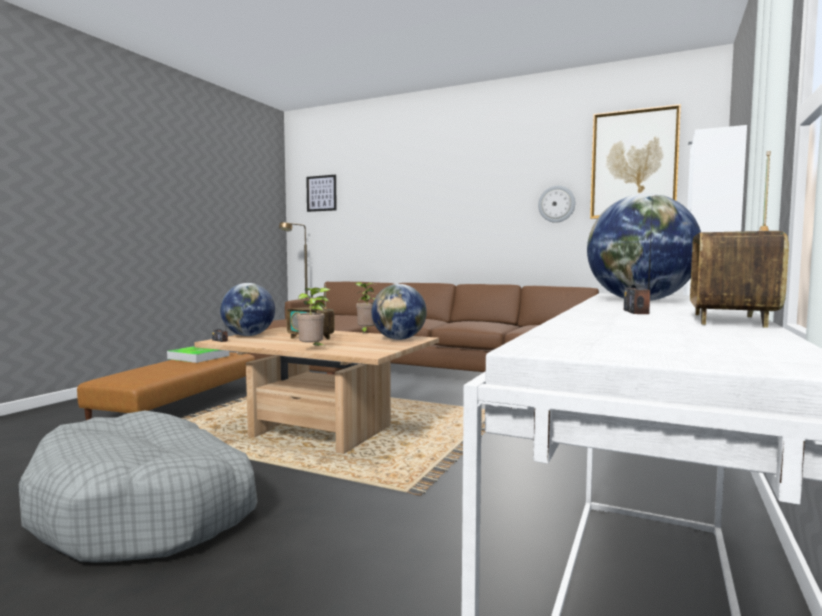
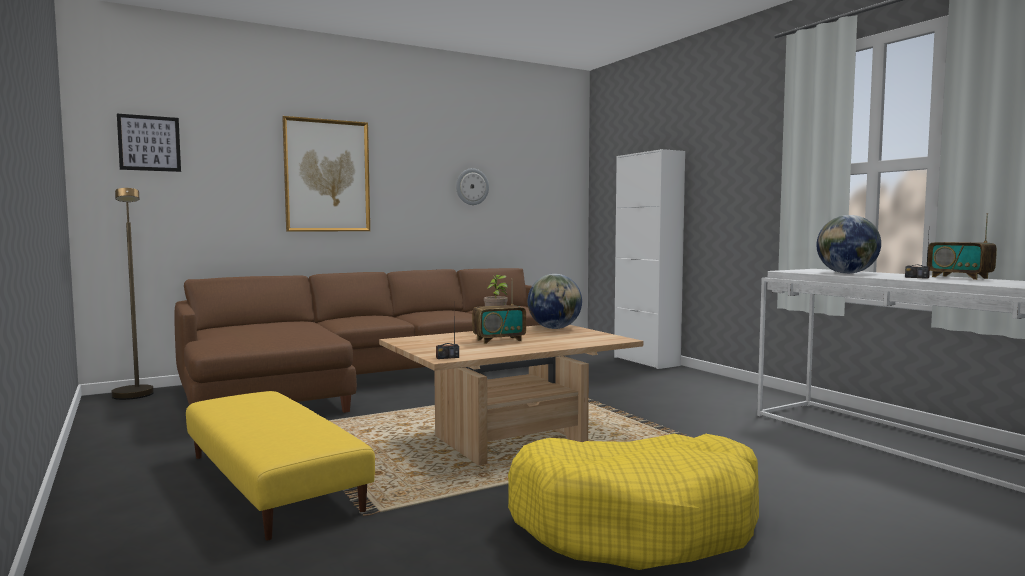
camera: 55 degrees left, 0 degrees up
grey dog bed [19,411,258,563] -> yellow dog bed [508,434,759,570]
brown ottoman [77,352,255,420] -> yellow ottoman [186,391,375,540]
tray [167,346,229,363] -> none
globe [220,283,275,336] -> none
potted plant [297,288,330,348] -> none
picture [590,104,681,219] -> picture moved to [282,116,370,232]

